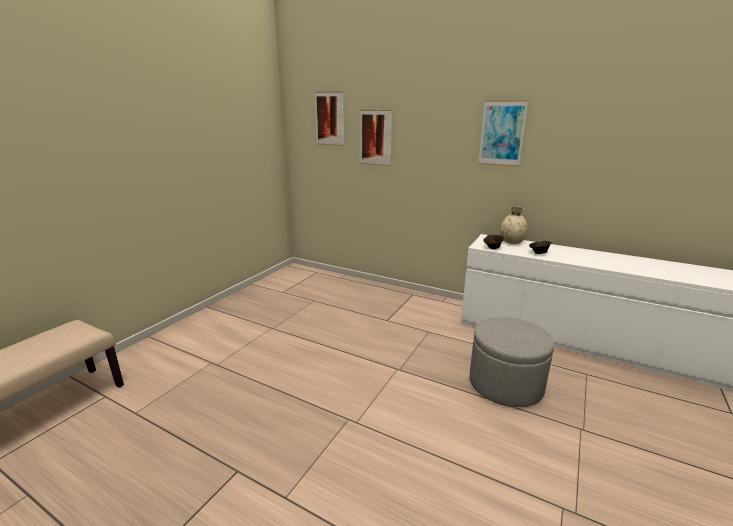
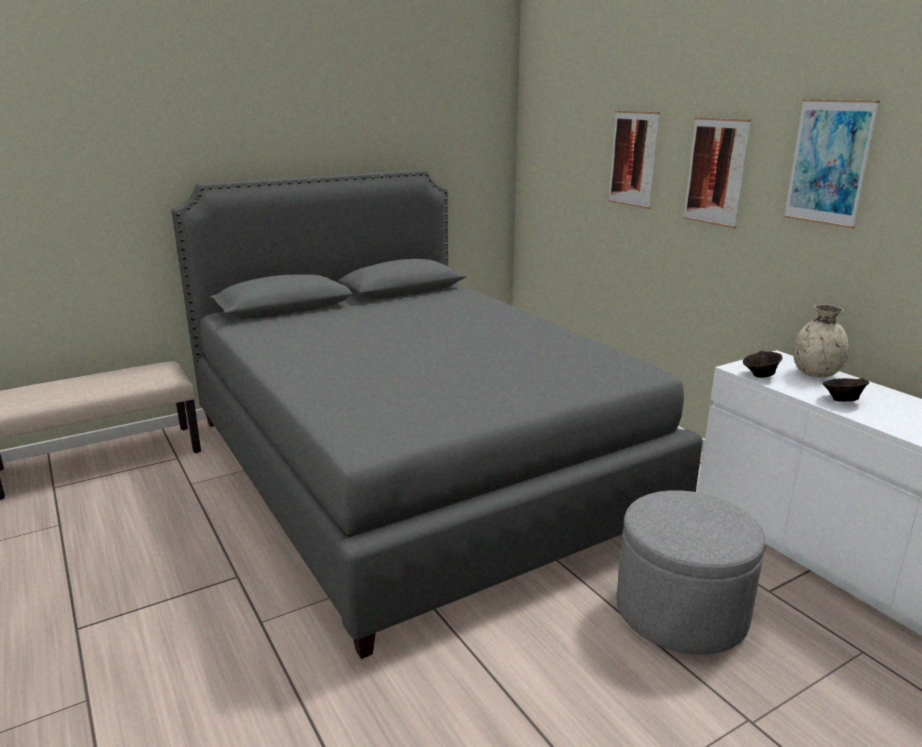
camera: 30 degrees right, 0 degrees up
picture [315,91,344,146] -> picture moved to [683,117,751,228]
none -> grey bed [172,169,703,659]

